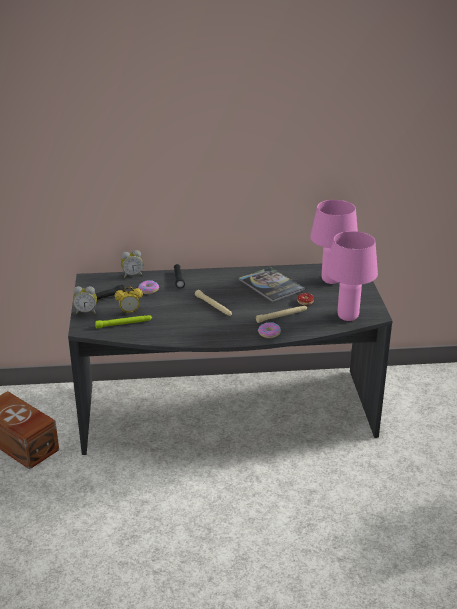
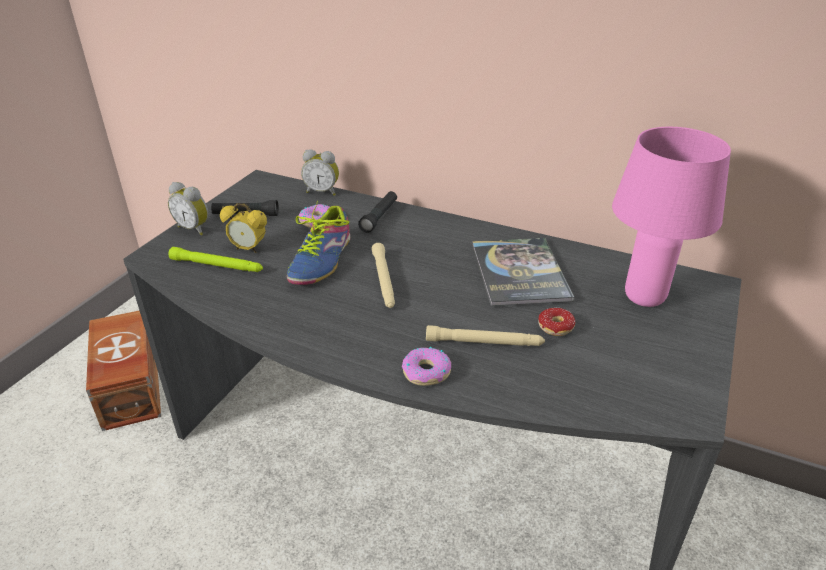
camera: 30 degrees right, 5 degrees up
pink table lamp [326,231,378,321] -> none
none -> shoe [287,201,350,285]

